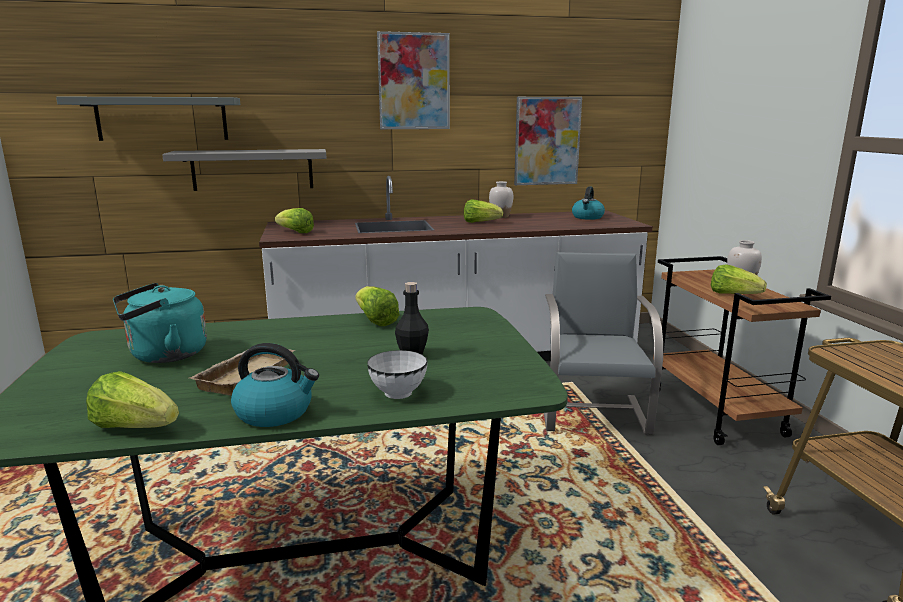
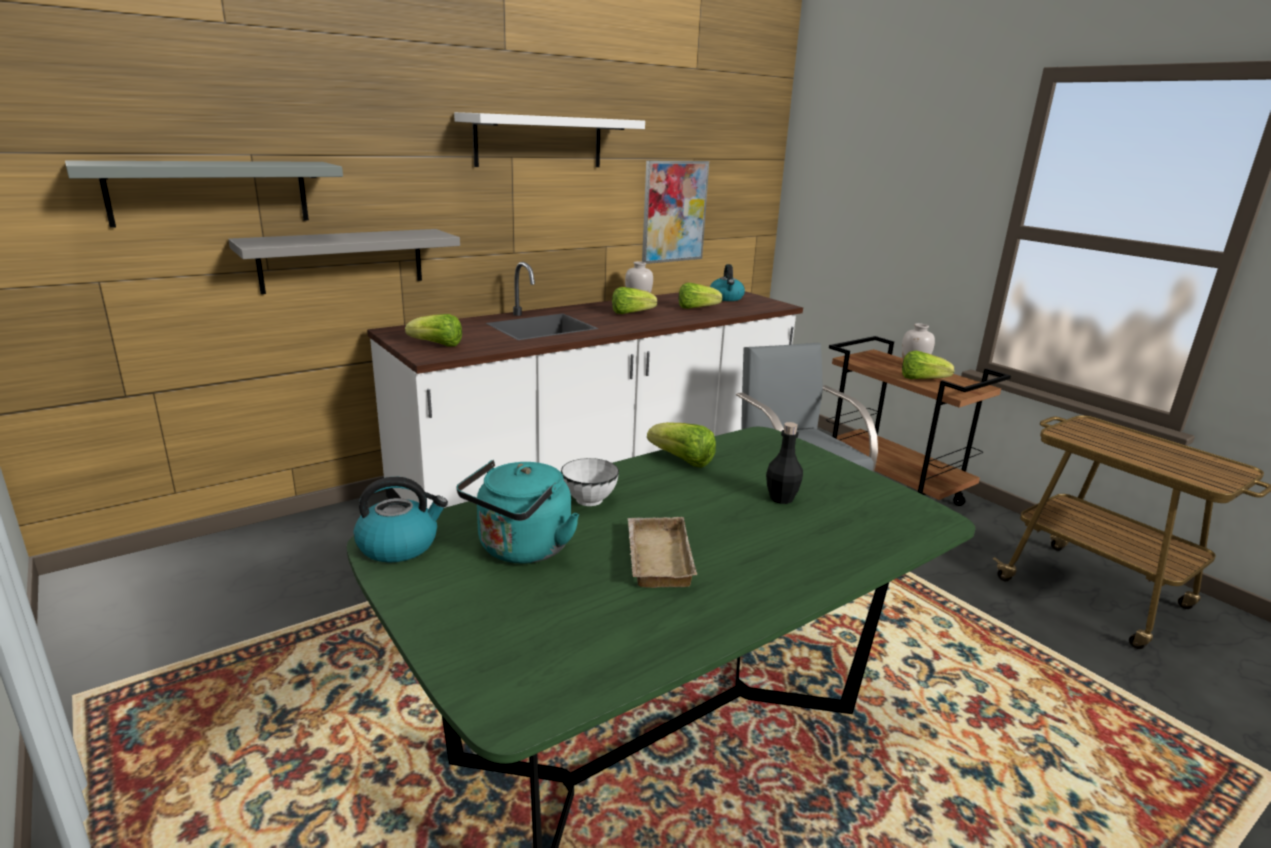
camera: 25 degrees left, 5 degrees up
lettuce [86,371,179,428] -> lettuce moved to [679,283,722,309]
kettle [231,343,319,427] -> kettle moved to [354,477,448,563]
white bowl [367,350,427,399] -> white bowl moved to [561,458,619,506]
picture [377,31,450,129] -> white shelf [454,112,645,167]

